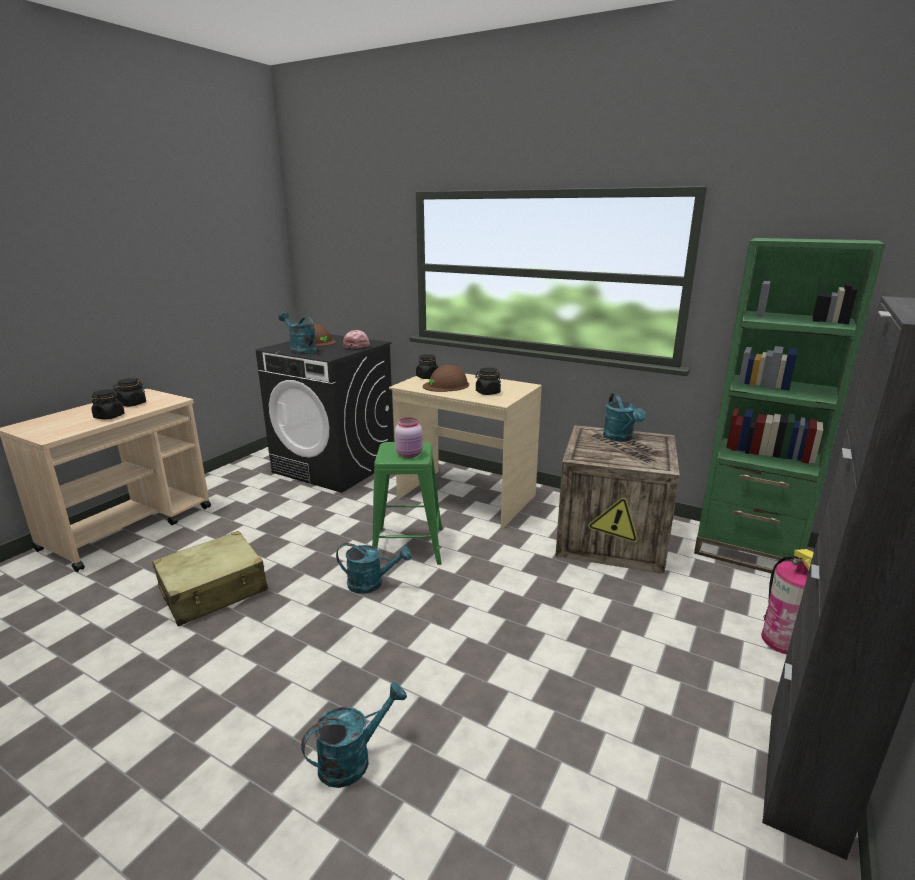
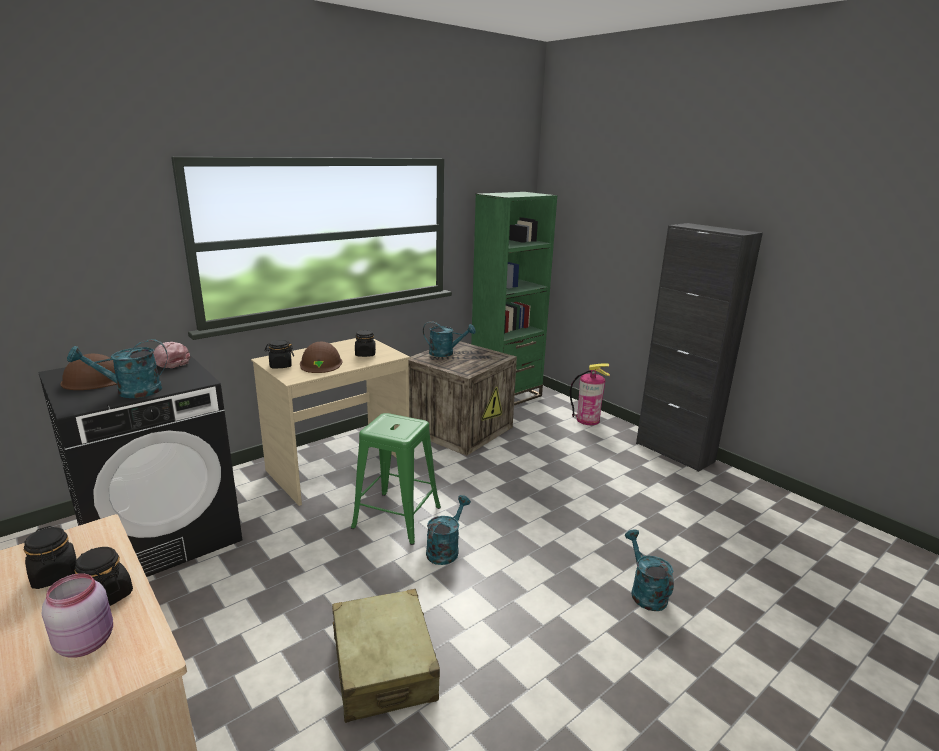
camera: 70 degrees left, 0 degrees up
pink jar [395,417,423,458] -> pink jar moved to [42,573,113,658]

